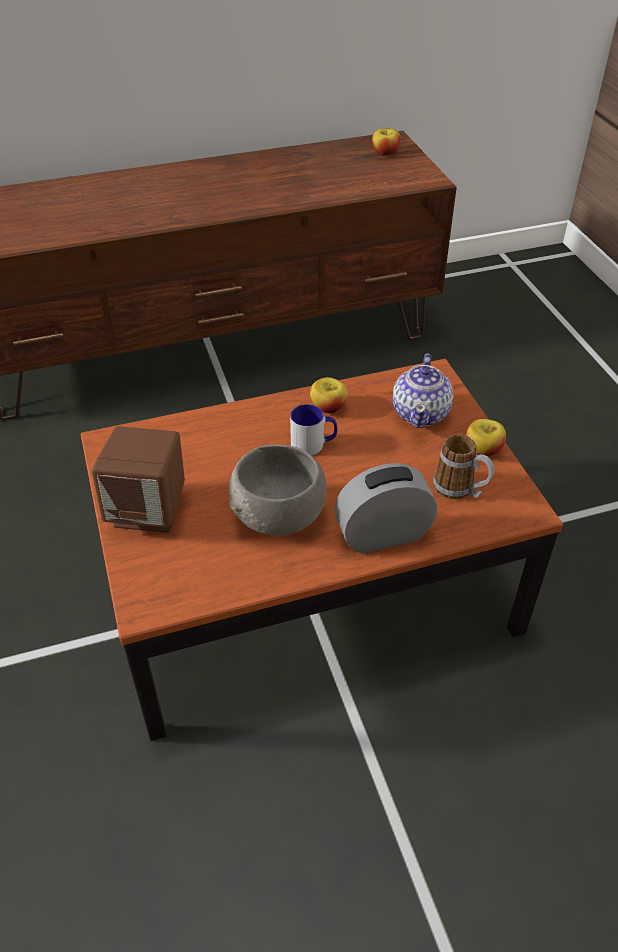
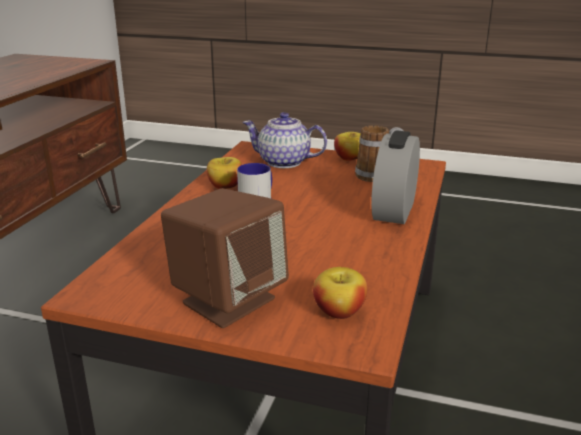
camera: 55 degrees left, 20 degrees down
grey bowl [229,444,327,536] -> none
apple [372,128,400,156] -> apple moved to [313,267,368,319]
teapot [393,353,453,428] -> teapot turned 150 degrees clockwise [242,112,327,168]

